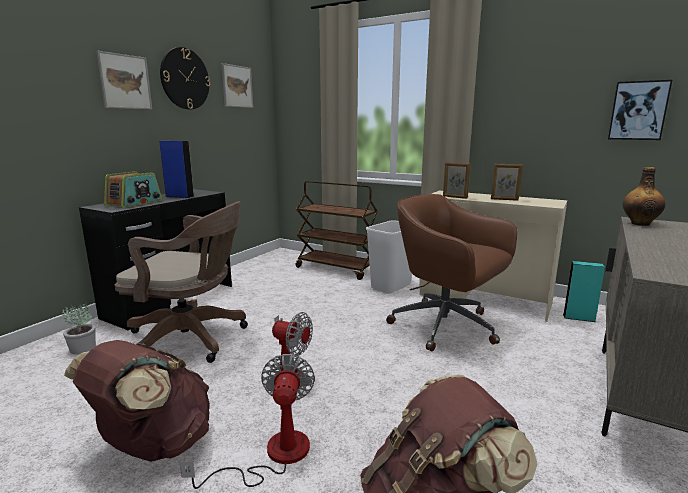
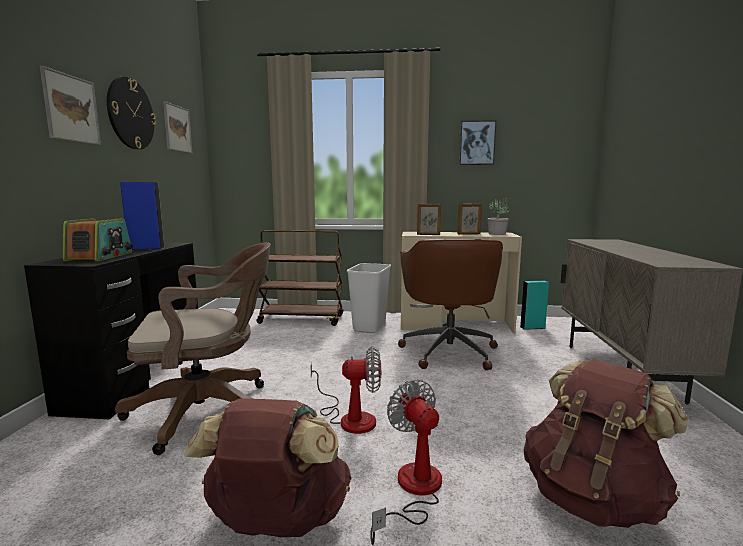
camera: 25 degrees left, 5 degrees down
potted plant [62,304,96,354] -> potted plant moved to [488,198,509,235]
brown office chair [386,194,518,351] -> brown office chair turned 105 degrees counterclockwise [398,239,503,370]
picture [608,80,672,140] -> picture moved to [459,120,496,165]
bottle [623,167,665,226] -> none

